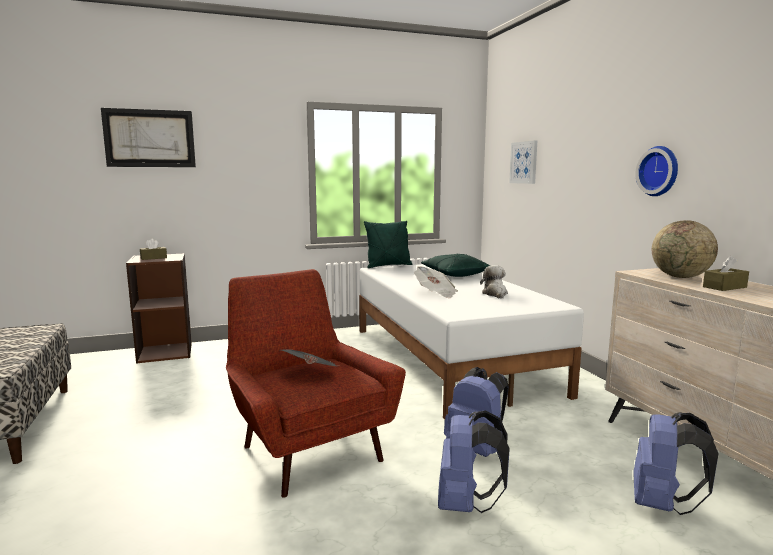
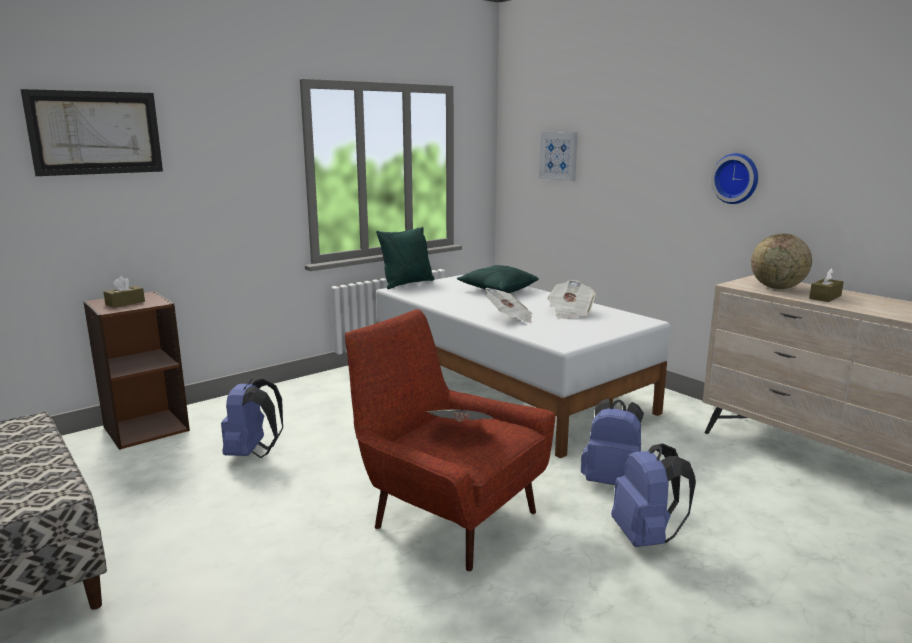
camera: 20 degrees left, 5 degrees up
plush toy [480,265,508,299] -> newspaper [548,280,596,319]
blue backpack [633,412,719,515] -> blue backpack moved to [221,379,283,458]

